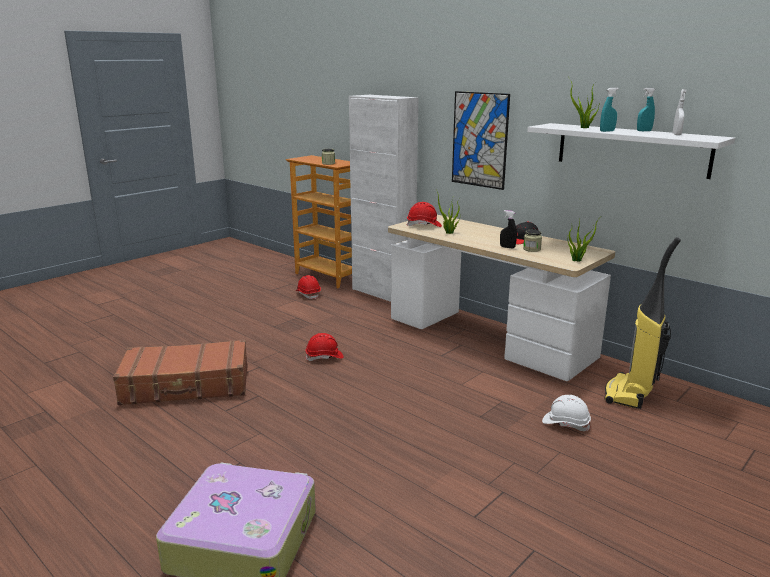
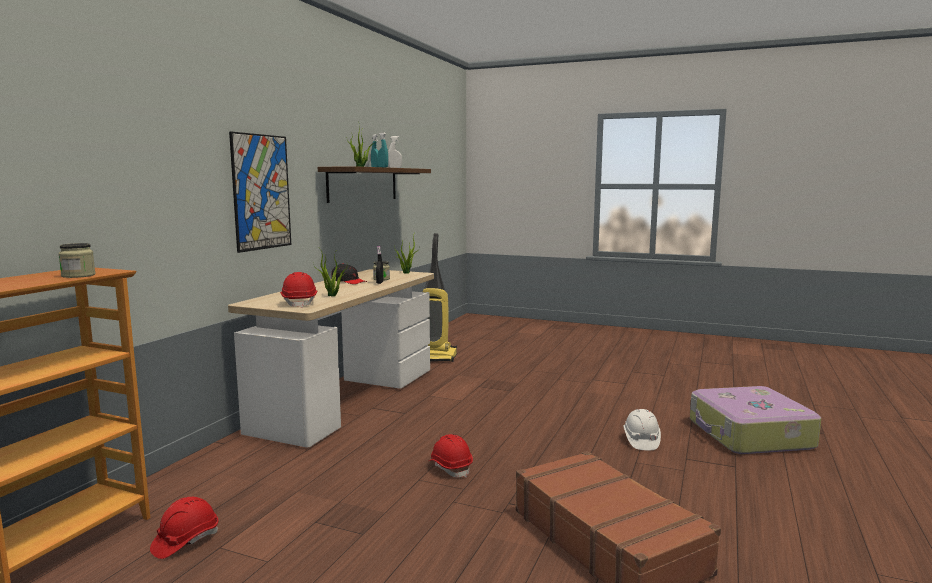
camera: 110 degrees left, 10 degrees down
white cabinet [349,95,418,302] -> none
white shelf [527,123,735,179] -> brown shelf [318,166,431,203]
white hard hat [542,395,591,431] -> white hard hat moved to [623,409,661,450]

